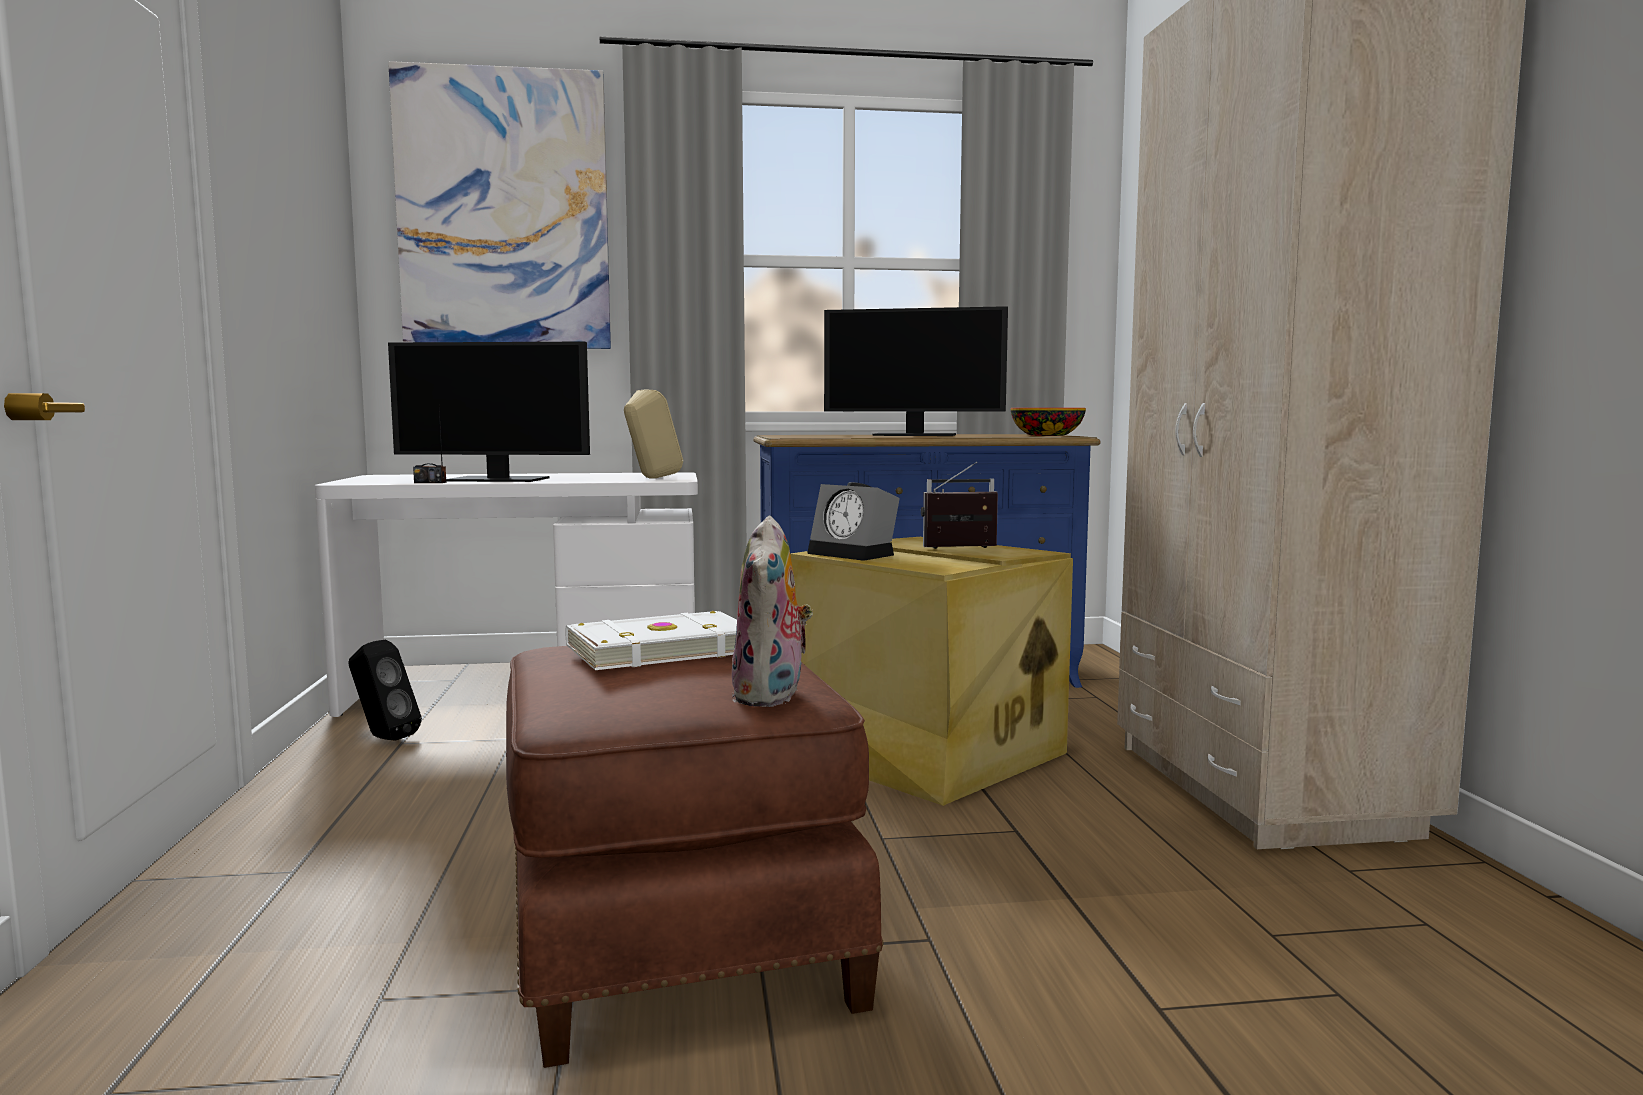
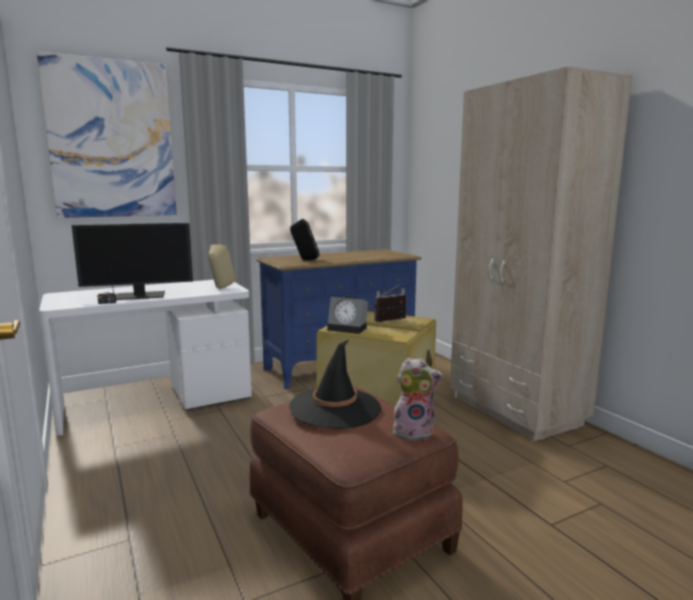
camera: 20 degrees left, 5 degrees up
black speaker [348,640,422,741] -> black speaker moved to [290,219,320,260]
white book [565,611,737,670] -> black hat [289,340,381,429]
plush toy [732,516,813,707] -> plush toy turned 75 degrees counterclockwise [393,358,443,440]
monitor [824,306,1008,436] -> none
bowl [1011,408,1086,436] -> none

